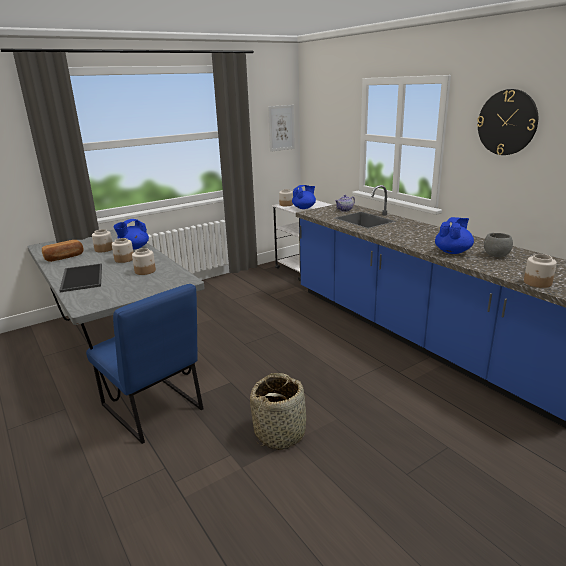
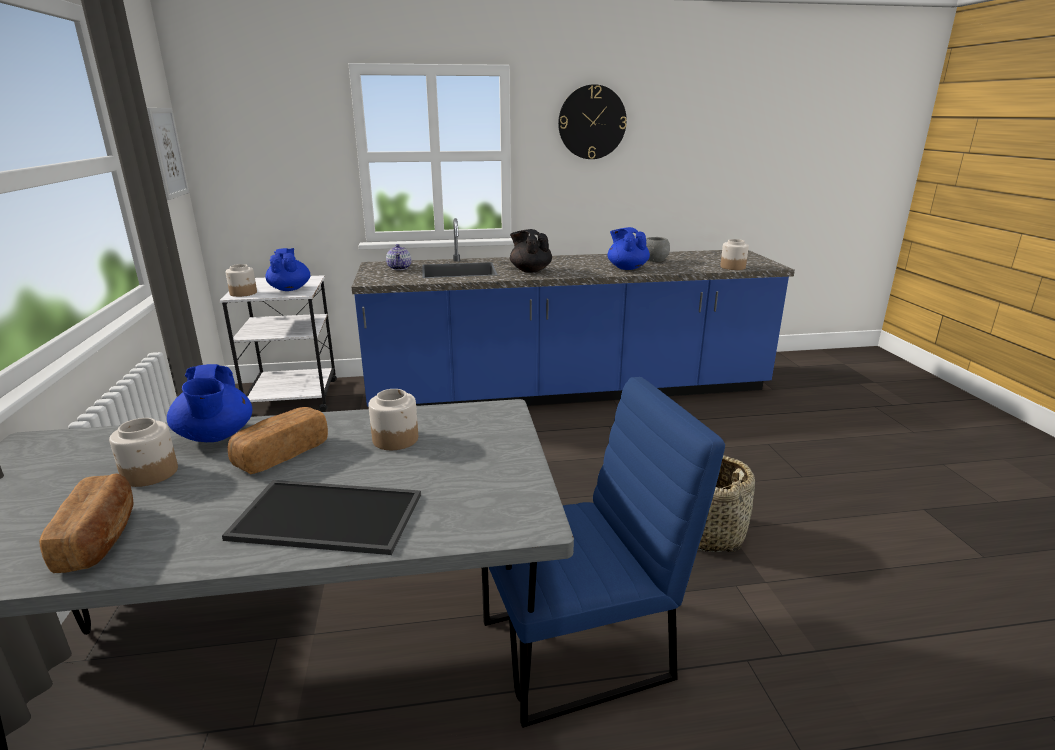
camera: 65 degrees left, 0 degrees up
jar [112,238,133,263] -> bread [228,407,328,474]
none -> black teapot [510,229,552,273]

